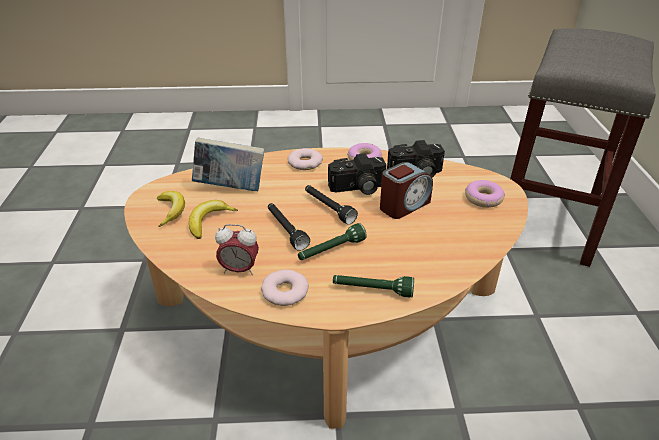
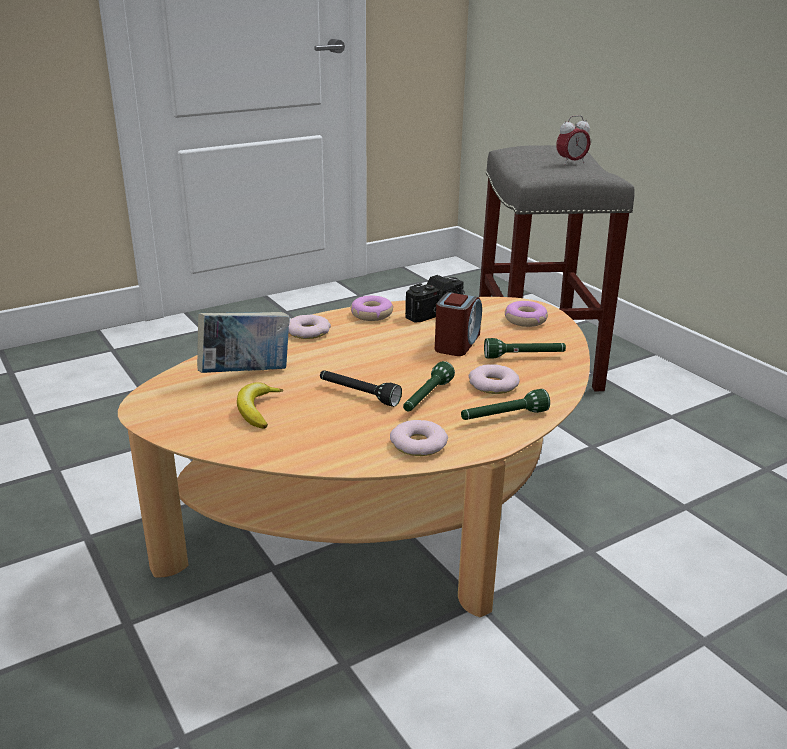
camera: 30 degrees left, 10 degrees down
banana [157,191,185,227] -> none
alarm clock [215,224,259,275] -> alarm clock moved to [556,115,590,165]
black flashlight [305,185,358,225] -> none
camera [328,153,386,195] -> none
none -> donut [469,364,520,394]
none -> green flashlight [484,338,566,358]

